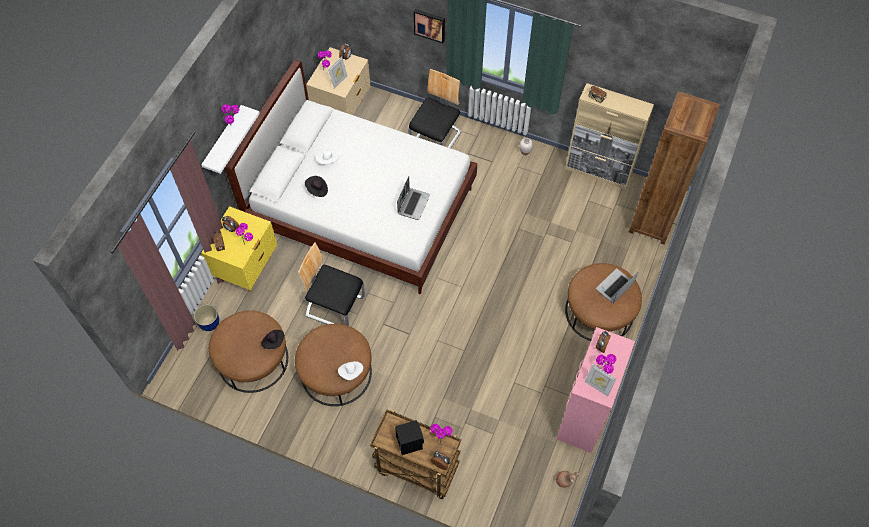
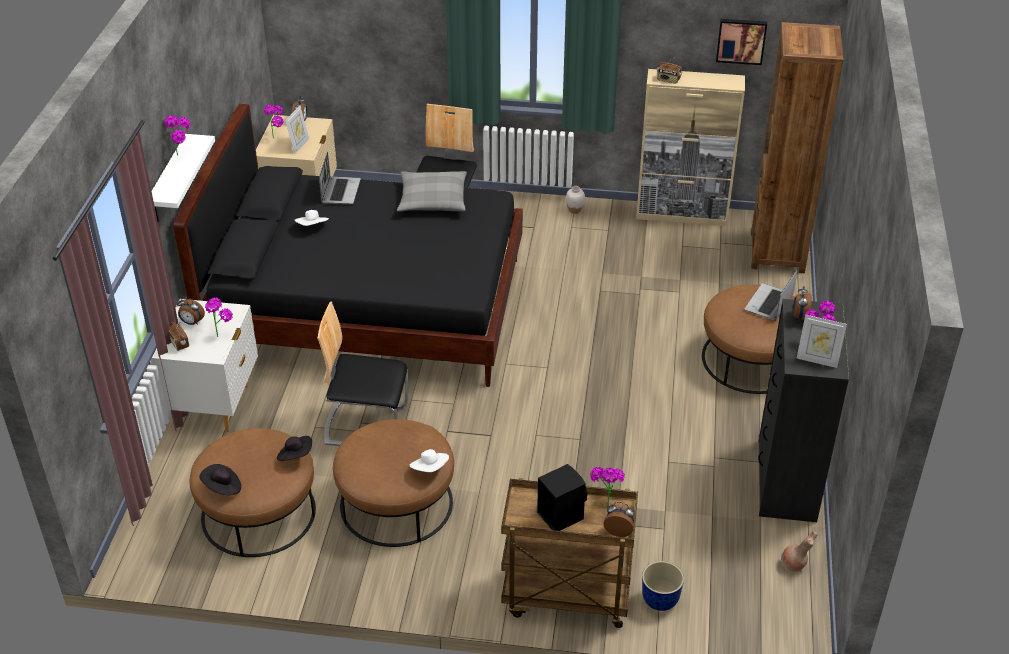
camera: 15 degrees left, 20 degrees down
planter [194,304,219,331] -> planter moved to [642,561,684,611]
yellow nightstand [201,206,277,292] -> white nightstand [151,299,258,432]
white bed [225,60,477,294] -> black bed [173,104,523,387]
black hat [305,176,328,197] -> black hat moved to [199,464,241,495]
laptop [397,176,430,220] -> laptop moved to [319,152,361,205]
picture [414,9,445,43] -> picture moved to [716,19,767,65]
pink dresser [556,327,635,453] -> black dresser [758,299,849,522]
none -> grey pillow [397,171,467,212]

